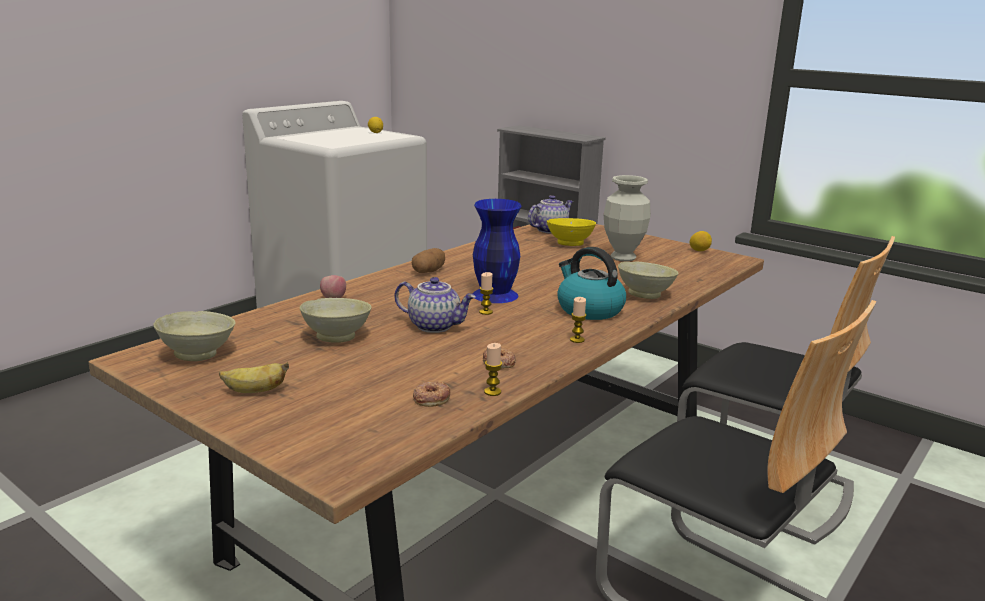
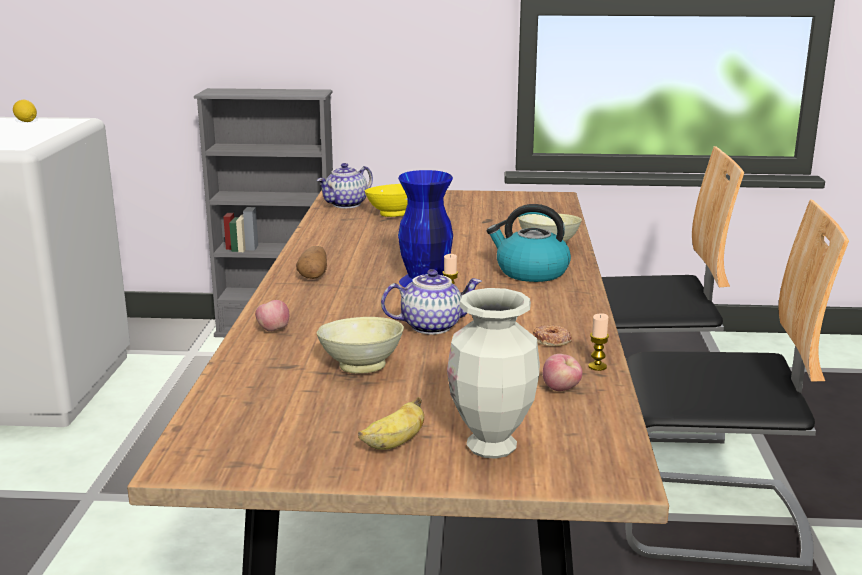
camera: 35 degrees left, 0 degrees up
beige bowl [154,311,235,361] -> none
donut [413,381,450,407] -> apple [543,354,582,391]
teapot [528,195,573,234] -> teapot turned 150 degrees counterclockwise [317,163,373,208]
candle [570,297,587,343] -> none
vase [604,175,651,262] -> vase moved to [447,288,540,459]
lemon [689,231,712,251] -> none

